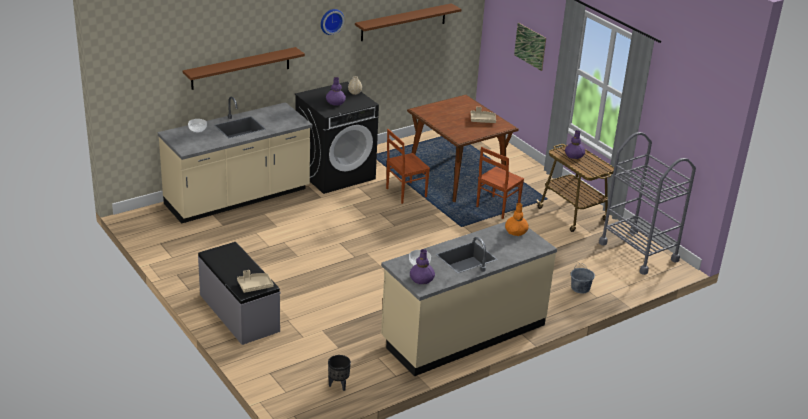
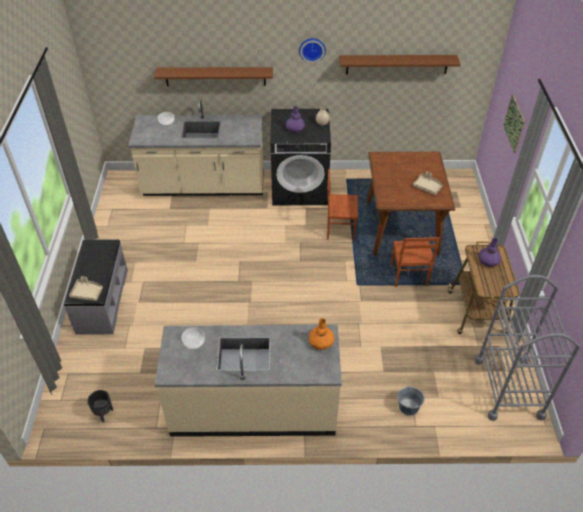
camera: 35 degrees right, 15 degrees up
purple vase [410,249,435,284] -> none
brown chair [476,147,524,219] -> brown chair turned 75 degrees counterclockwise [391,237,440,287]

